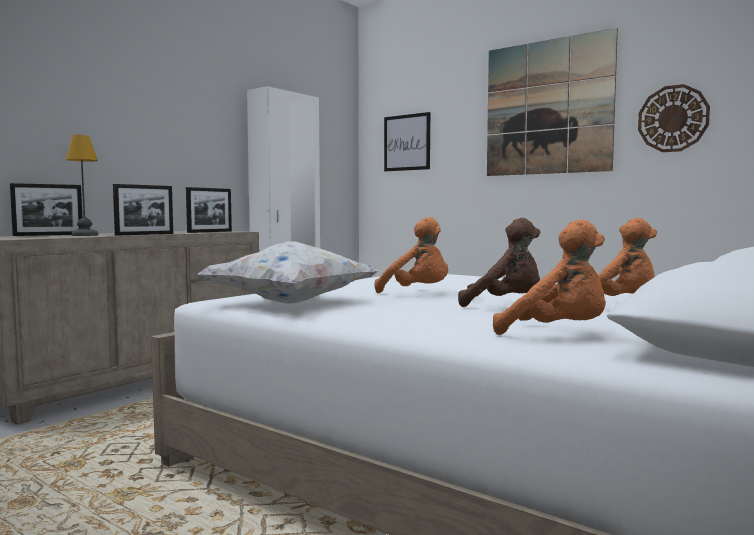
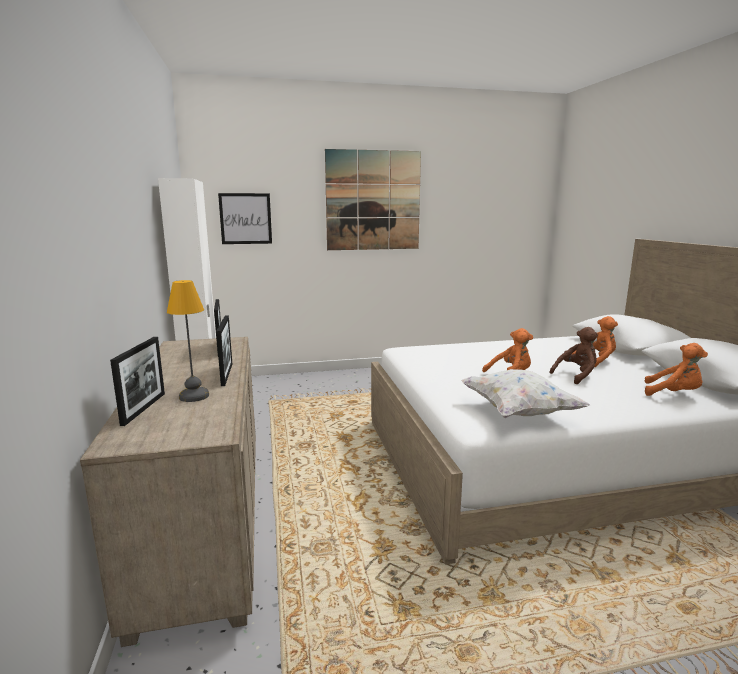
camera: 50 degrees left, 10 degrees up
orange plush toy [493,219,606,335] -> orange plush toy turned 45 degrees clockwise [644,343,708,396]
wall clock [638,84,710,152] -> none

